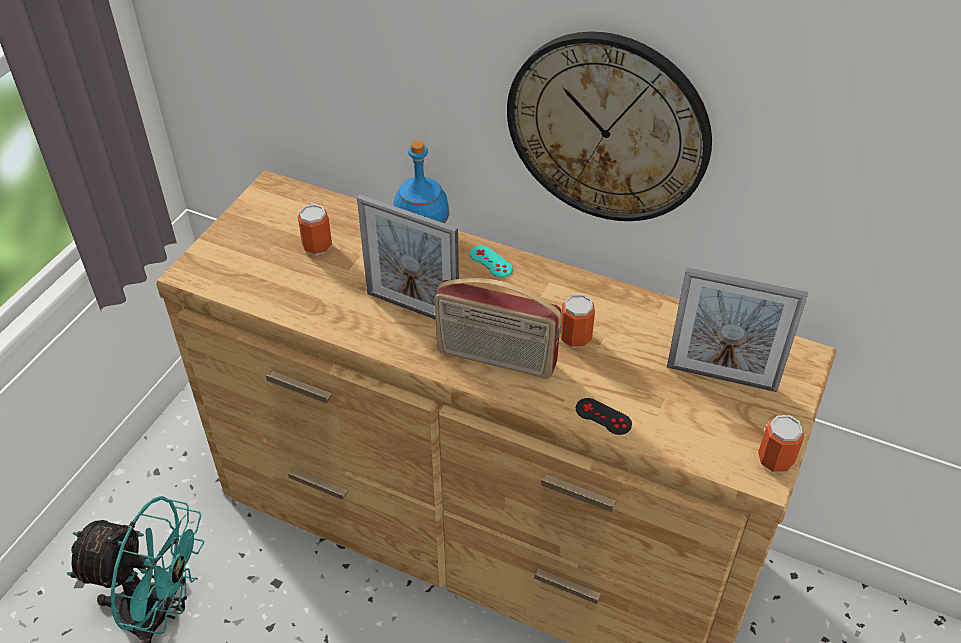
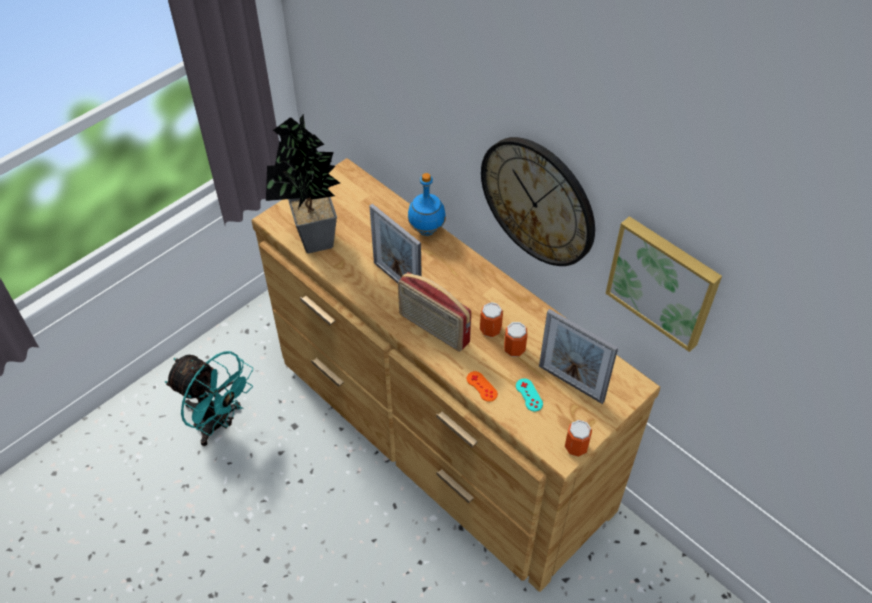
camera: 20 degrees right, 5 degrees up
can [298,204,332,255] -> can moved to [504,322,527,357]
turquoise game controller [470,245,513,277] -> turquoise game controller moved to [516,379,543,411]
black game controller [576,398,632,435] -> orange game controller [467,371,498,402]
none -> potted plant [266,113,340,254]
none -> picture [605,216,722,352]

